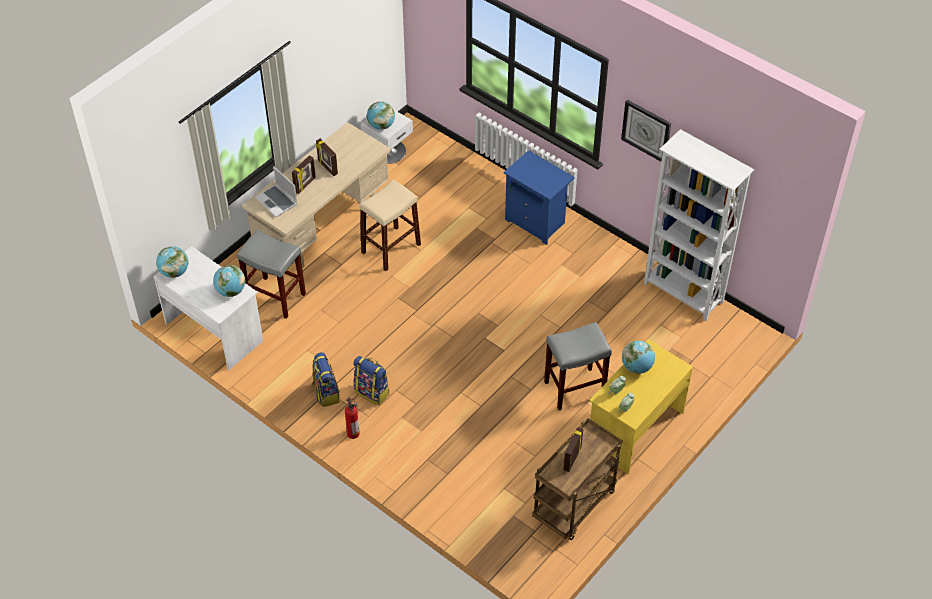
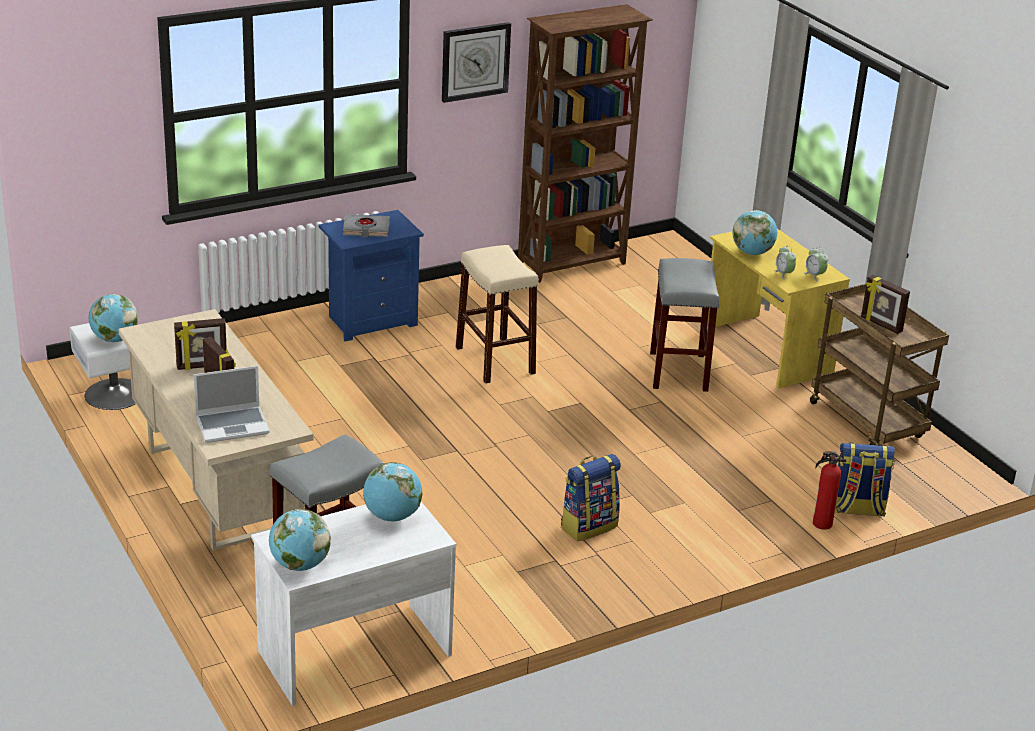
camera: 70 degrees left, 20 degrees down
backpack [312,352,340,407] -> backpack moved to [835,443,895,517]
fire extinguisher [345,397,360,439] -> fire extinguisher moved to [813,451,847,530]
beige stool [359,180,421,271] -> beige stool moved to [456,245,539,384]
white bookcase [644,129,755,321] -> brown bookcase [518,4,653,283]
none -> grey book [343,214,390,237]

